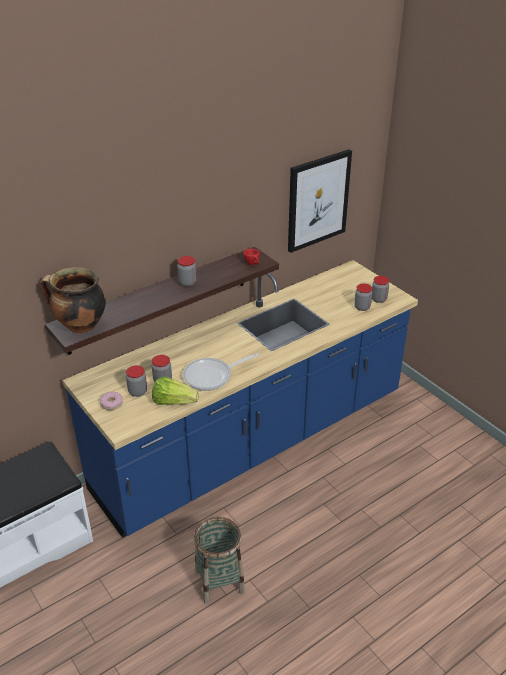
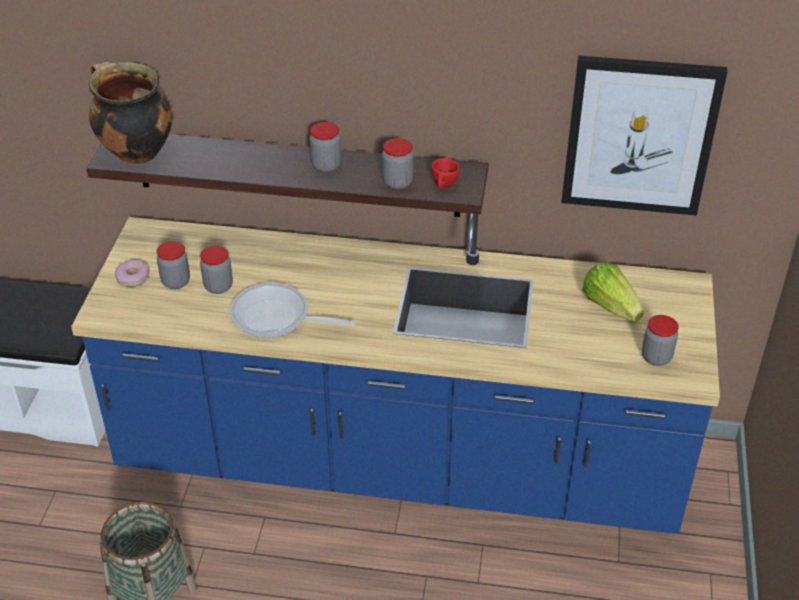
camera: 45 degrees right, 5 degrees up
lettuce [152,376,199,405] -> lettuce moved to [582,262,644,322]
jar [354,284,372,311] -> jar moved to [382,138,414,189]

